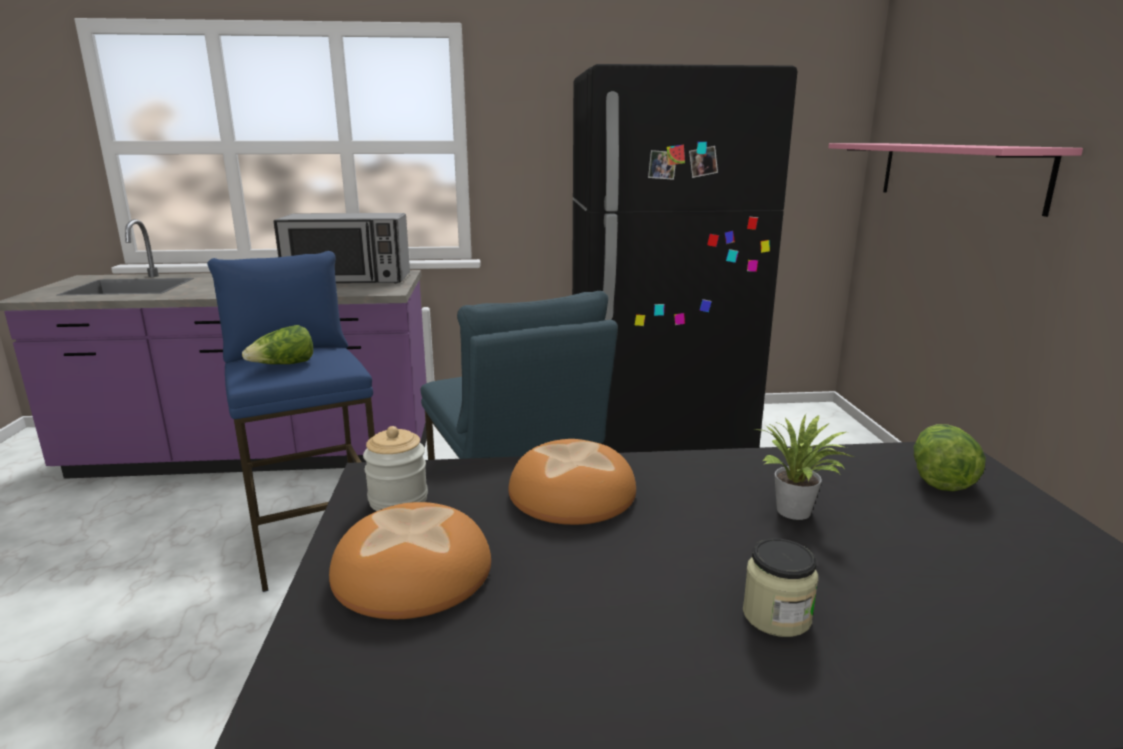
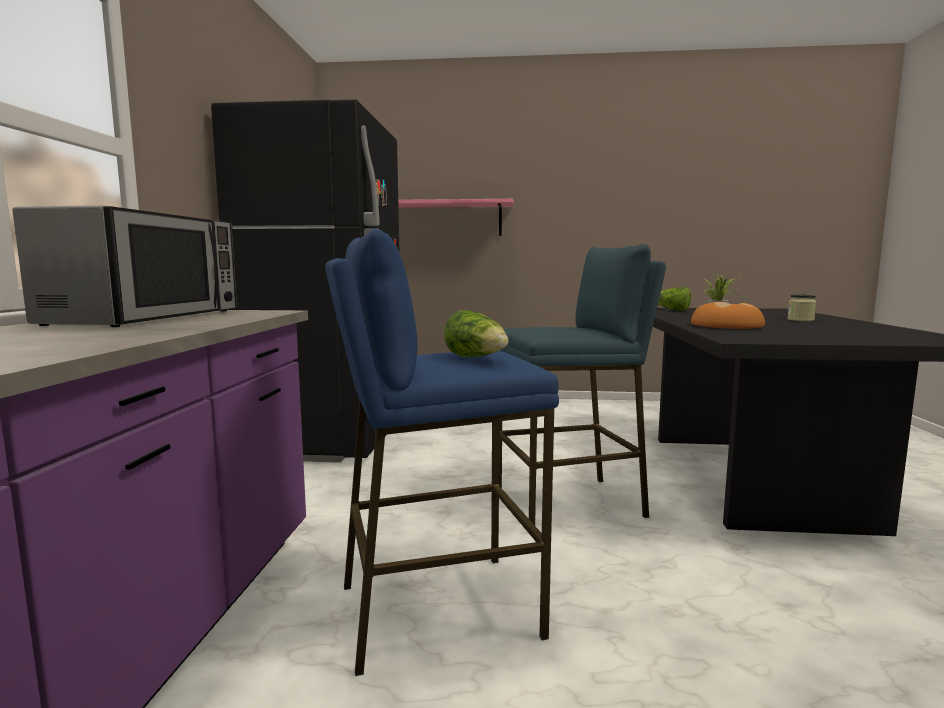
camera: 80 degrees left, 10 degrees down
bread [329,502,491,619] -> none
jar [363,426,428,511] -> none

